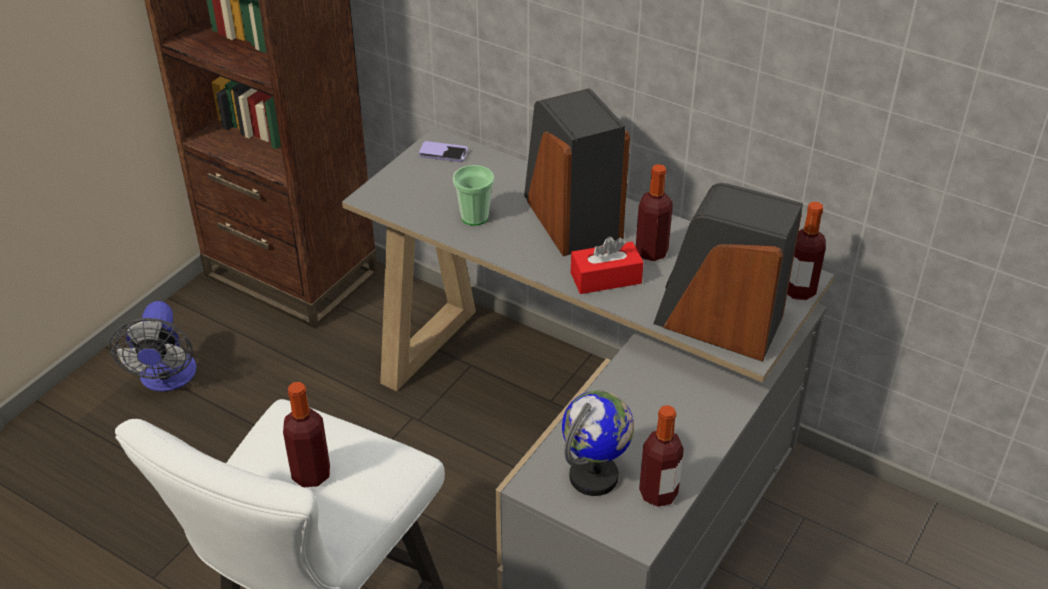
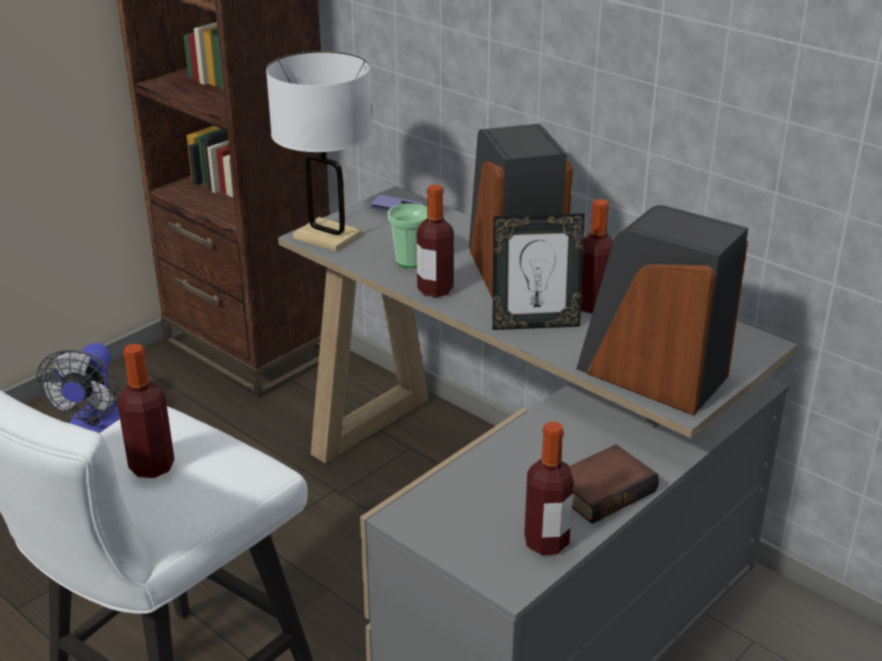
camera: 10 degrees right, 10 degrees down
globe [562,390,634,496] -> none
red tissue box [571,236,644,294] -> picture frame [492,213,585,330]
bottle [787,202,826,300] -> bottle moved to [417,185,454,297]
none -> white table lamp [266,51,372,252]
none -> book [569,444,659,524]

